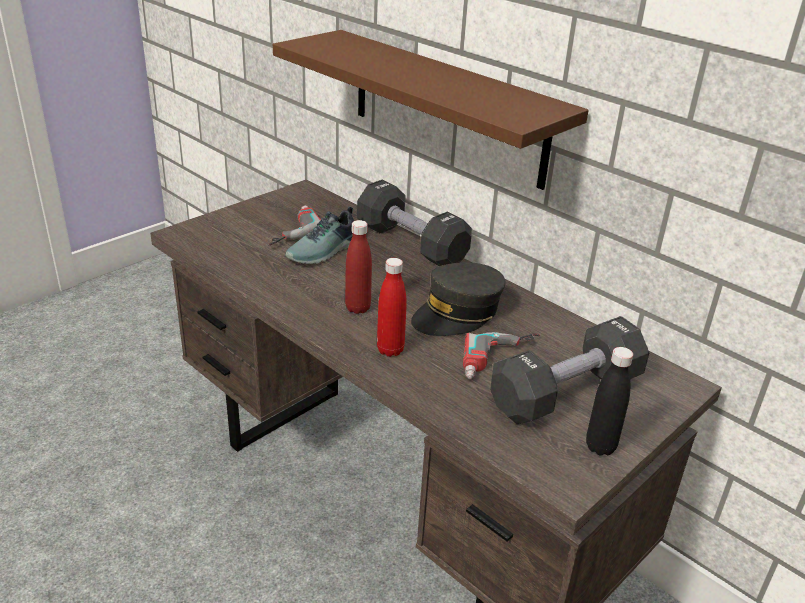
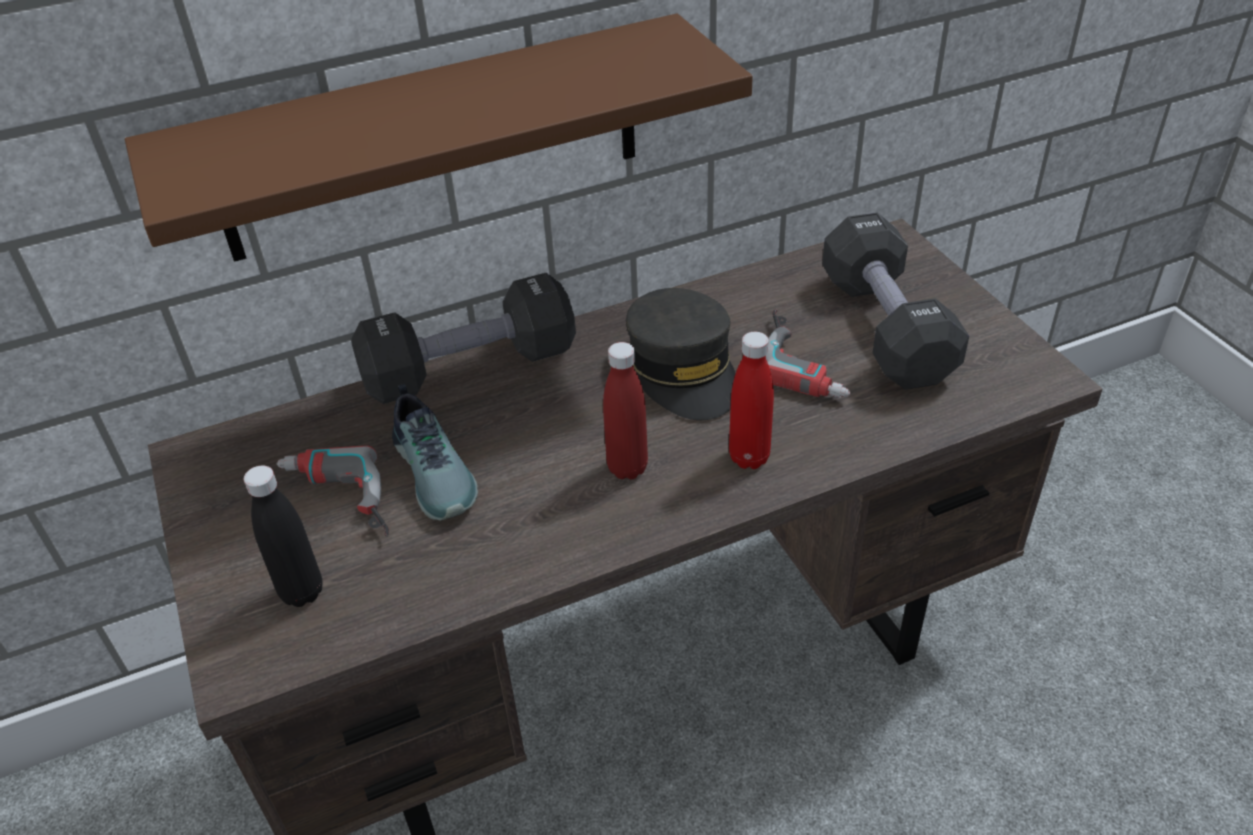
camera: 65 degrees left, 10 degrees up
black bottle [586,347,633,456] -> black bottle moved to [244,466,322,607]

